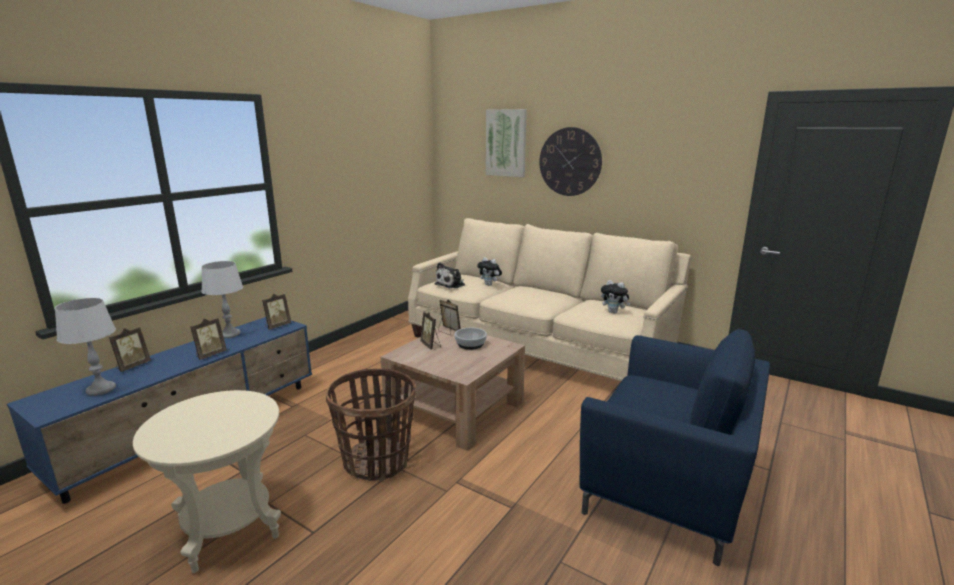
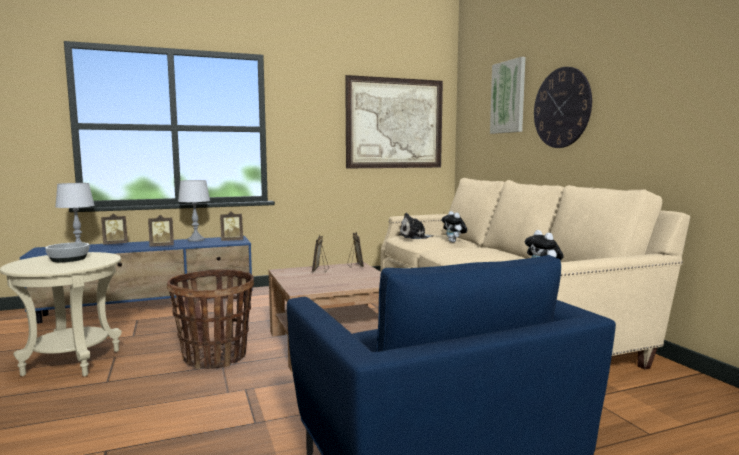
camera: 35 degrees right, 10 degrees down
bowl [454,328,487,350] -> bowl moved to [45,242,89,262]
none -> picture [345,75,443,168]

